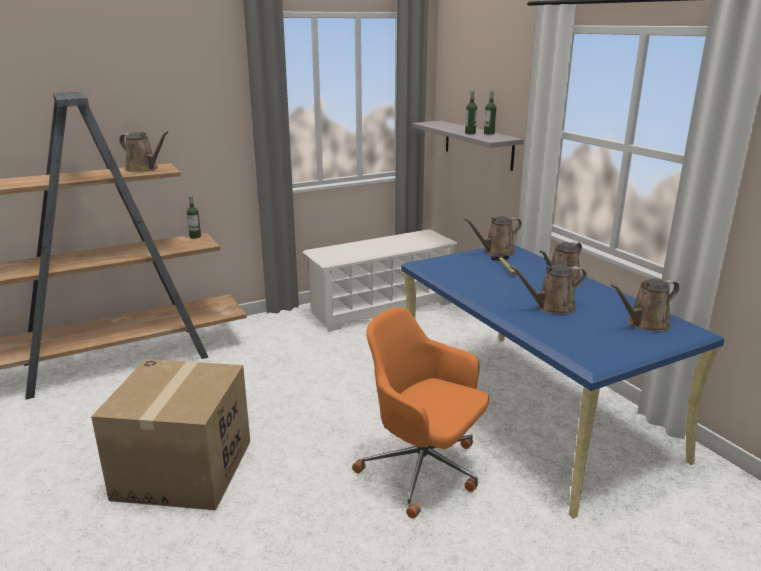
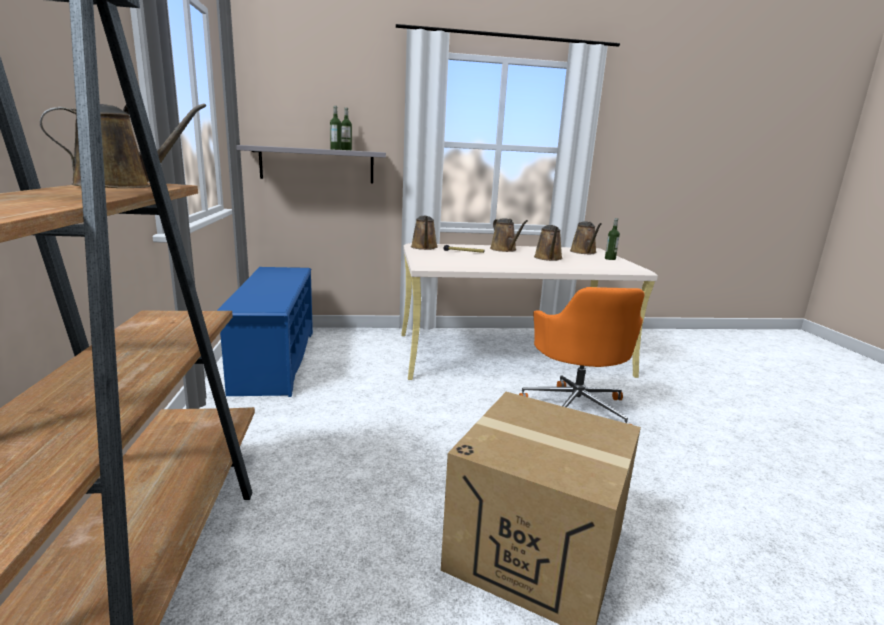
camera: 70 degrees left, 5 degrees down
bottle [187,196,201,238] -> bottle moved to [605,218,620,260]
white shoe rack [303,229,457,332] -> blue shoe rack [217,267,313,397]
orange office chair [352,307,489,519] -> orange office chair turned 60 degrees counterclockwise [519,287,644,425]
blue desk [401,245,724,519] -> beige desk [401,243,658,380]

